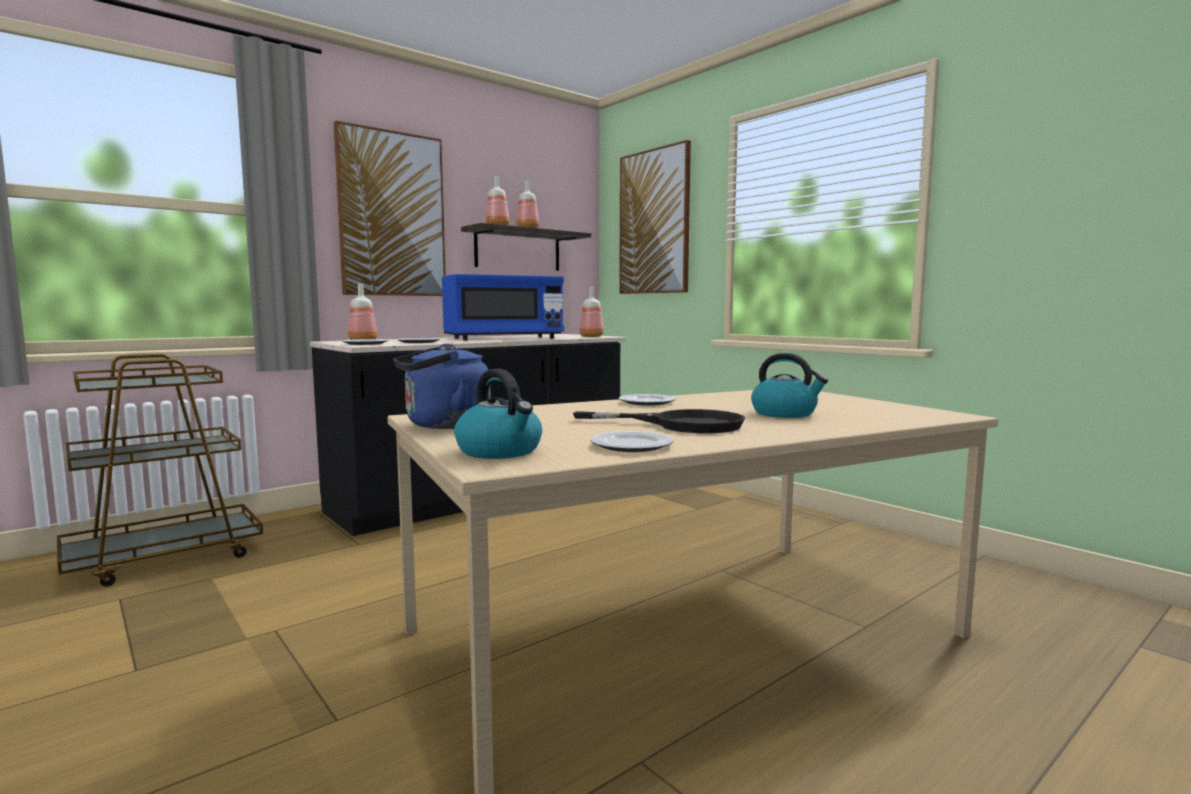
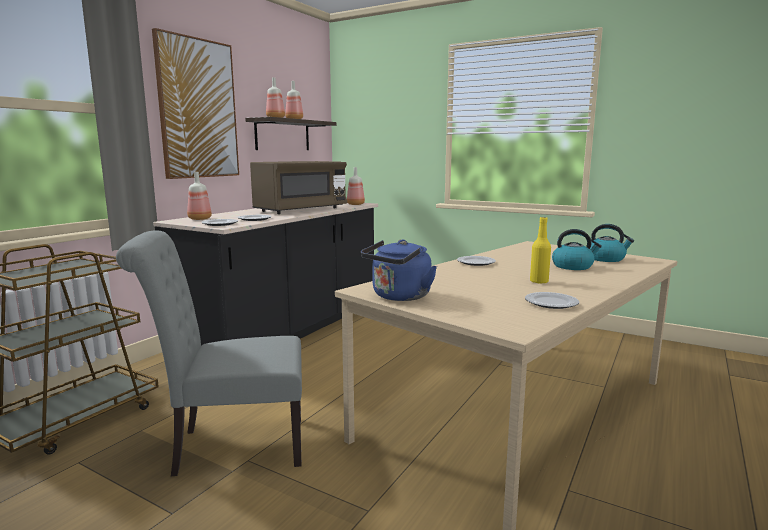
camera: 20 degrees left, 5 degrees up
blue microwave [442,274,564,340] -> brown microwave [250,161,347,214]
kettle [454,369,542,459] -> kettle moved to [590,224,634,262]
black frying pan [573,409,745,433] -> yellow bottle [530,217,551,284]
picture [619,140,691,294] -> none
none -> grey chair [116,230,302,476]

